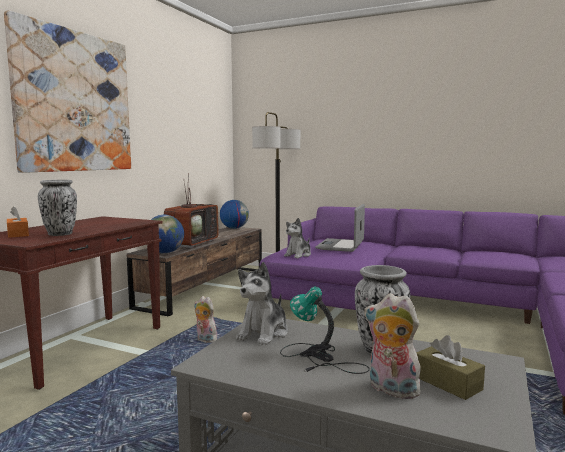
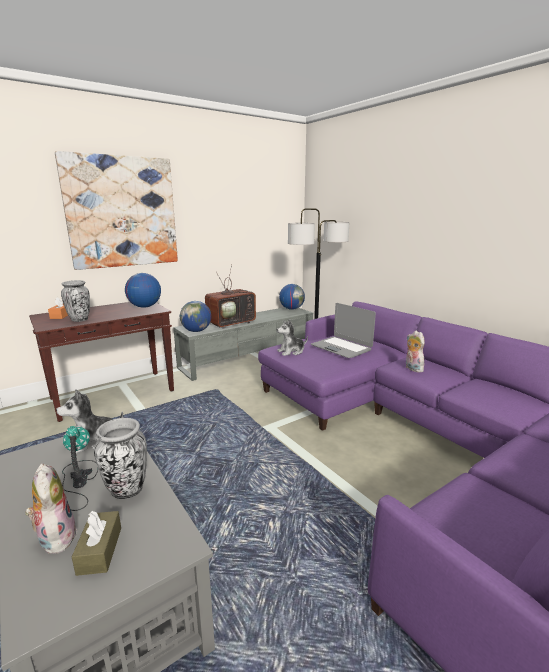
camera: 30 degrees right, 10 degrees up
brown tv stand [127,227,262,317] -> grey tv stand [173,307,313,381]
plush toy [194,296,217,343] -> plush toy moved to [406,331,425,372]
laptop [315,204,365,252] -> laptop turned 90 degrees counterclockwise [311,303,376,358]
none -> globe [125,273,161,308]

